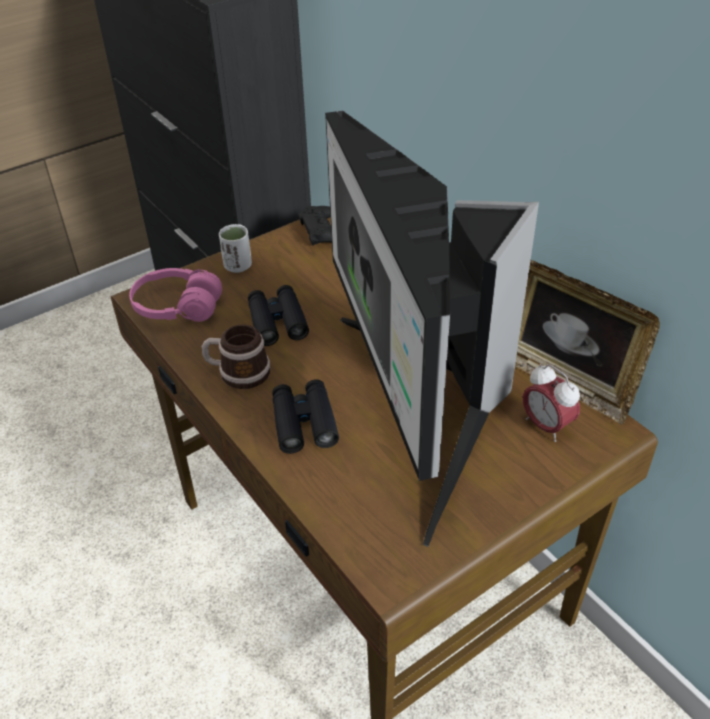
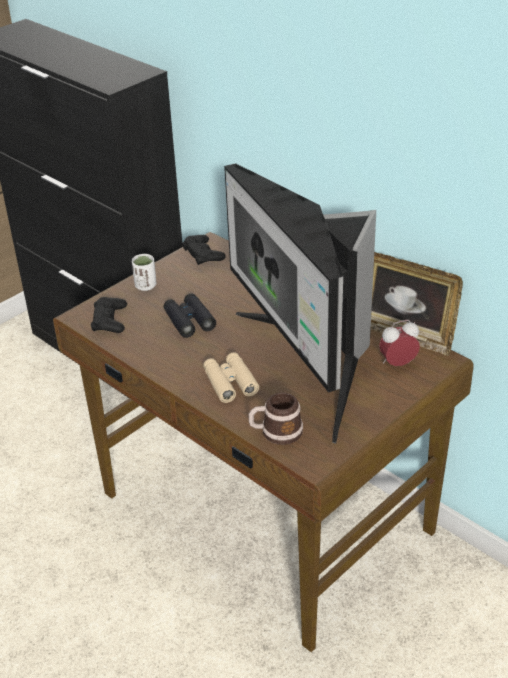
camera: 10 degrees left, 5 degrees down
pink headphones [129,268,222,322] -> black game controller [91,297,127,333]
mug [201,325,270,389] -> mug moved to [248,393,303,445]
black binoculars [272,379,339,454] -> beige binoculars [203,352,259,403]
alarm clock [523,364,580,442] -> alarm clock turned 120 degrees clockwise [379,320,420,366]

